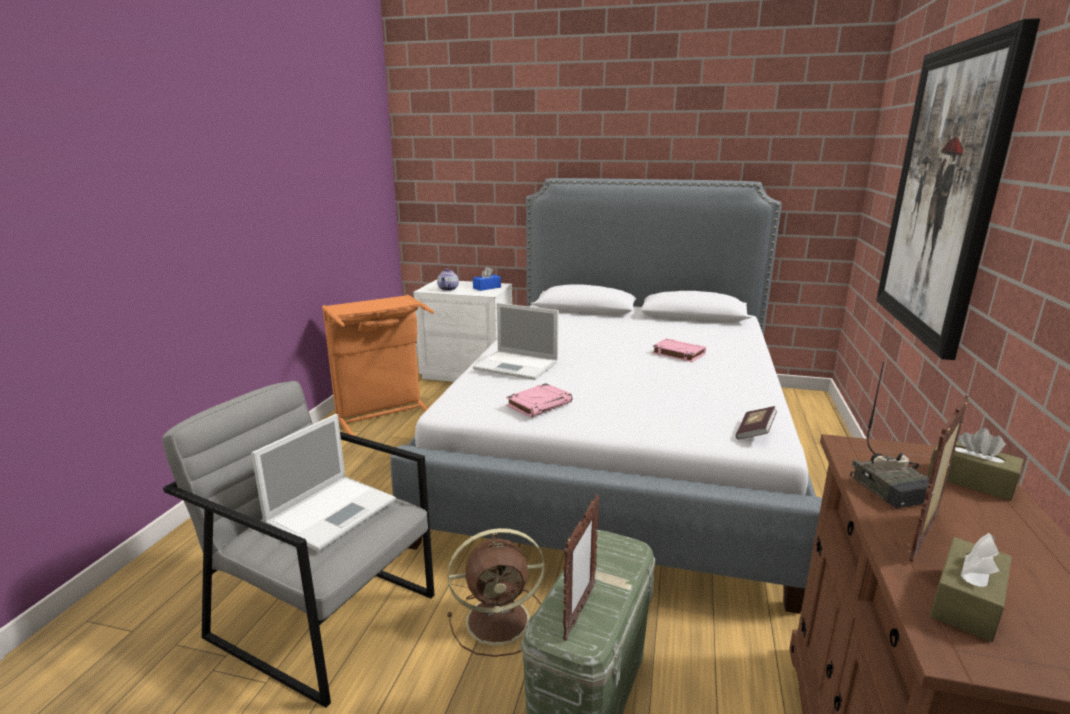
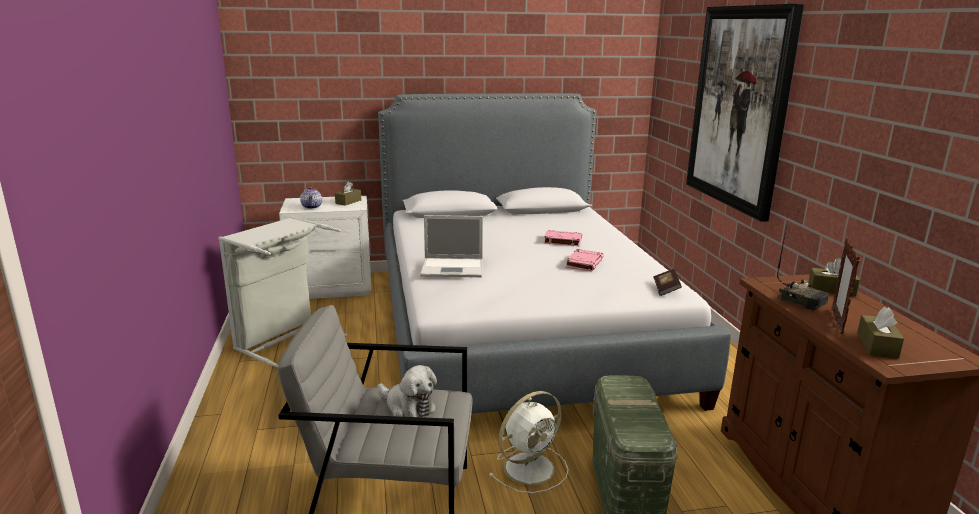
camera: 25 degrees left, 0 degrees up
laptop [251,414,396,552] -> plush toy [377,365,437,418]
orange laundry basket [322,294,434,435] -> grey laundry basket [218,217,348,368]
brown fan [447,528,545,657] -> white fan [489,391,569,493]
blue tissue box [473,267,501,291] -> brown tissue box [335,182,361,206]
pink book [506,383,572,418] -> pink book moved to [565,249,603,272]
picture frame [563,494,599,641] -> none

